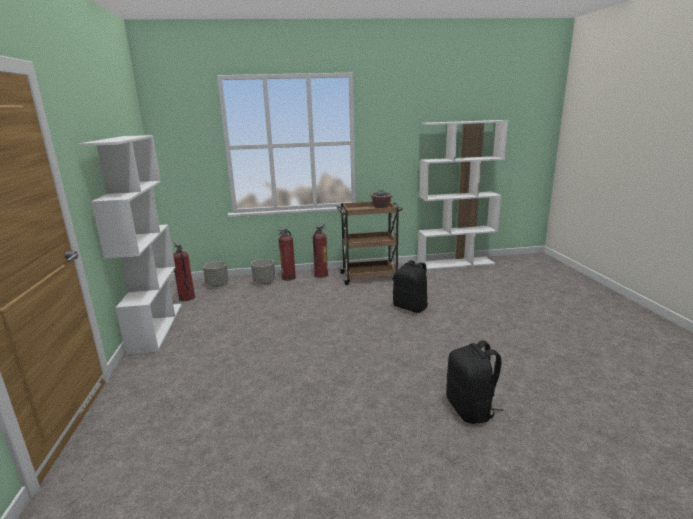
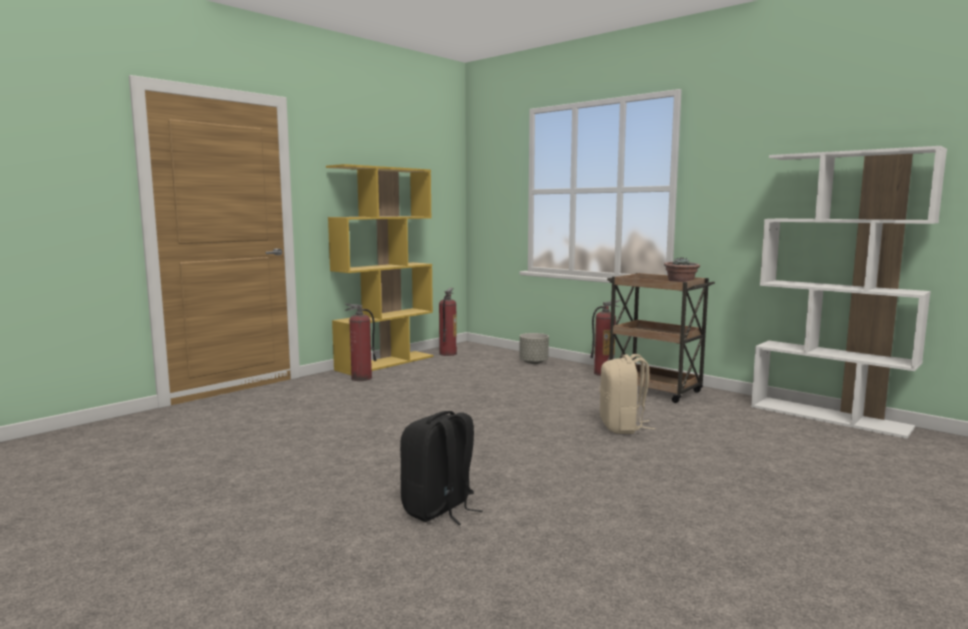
camera: 50 degrees right, 10 degrees down
white bookcase [78,135,182,355] -> yellow bookcase [326,164,433,375]
grey planter [203,261,228,287] -> none
fire extinguisher [279,229,296,281] -> fire extinguisher moved to [345,303,376,381]
black backpack [393,260,428,313] -> beige backpack [599,354,655,434]

